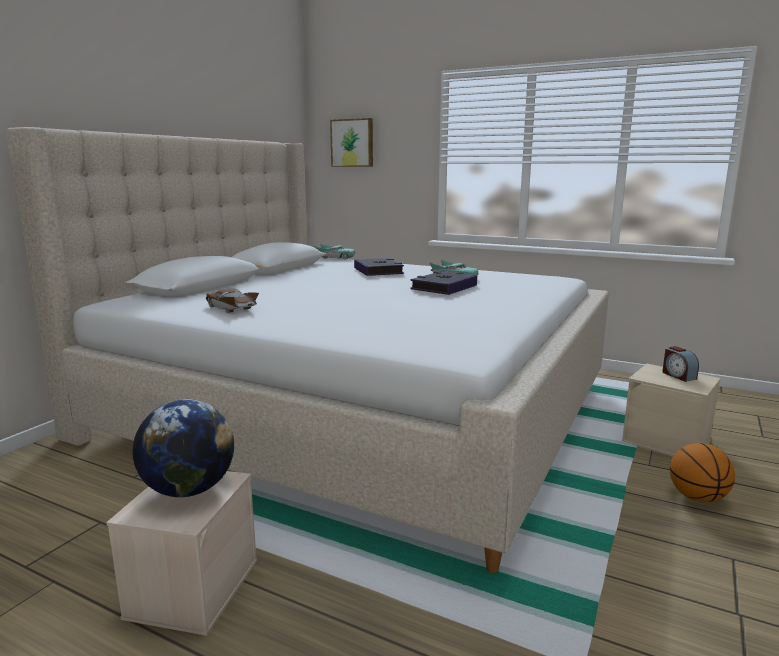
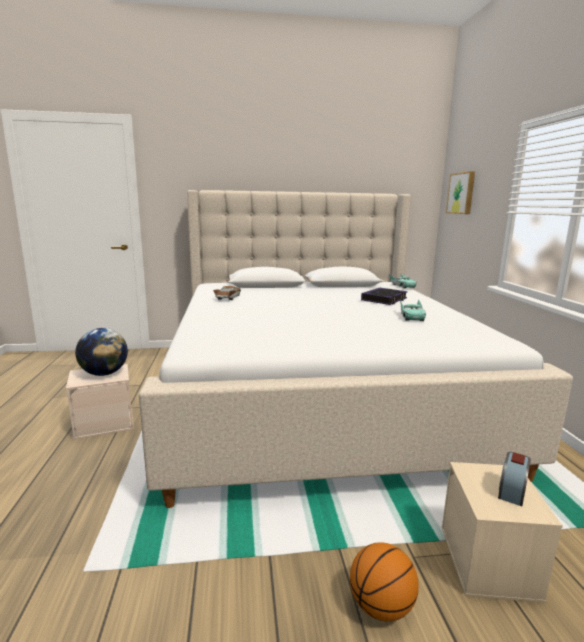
camera: 55 degrees right, 0 degrees up
book [410,271,477,295] -> none

